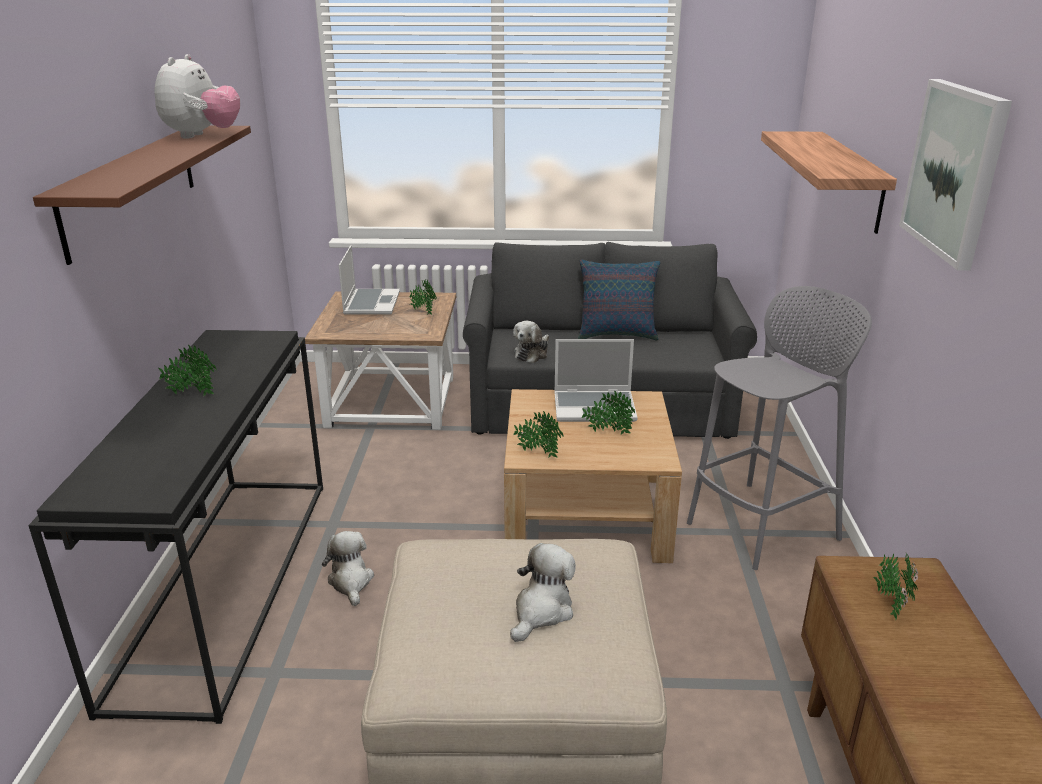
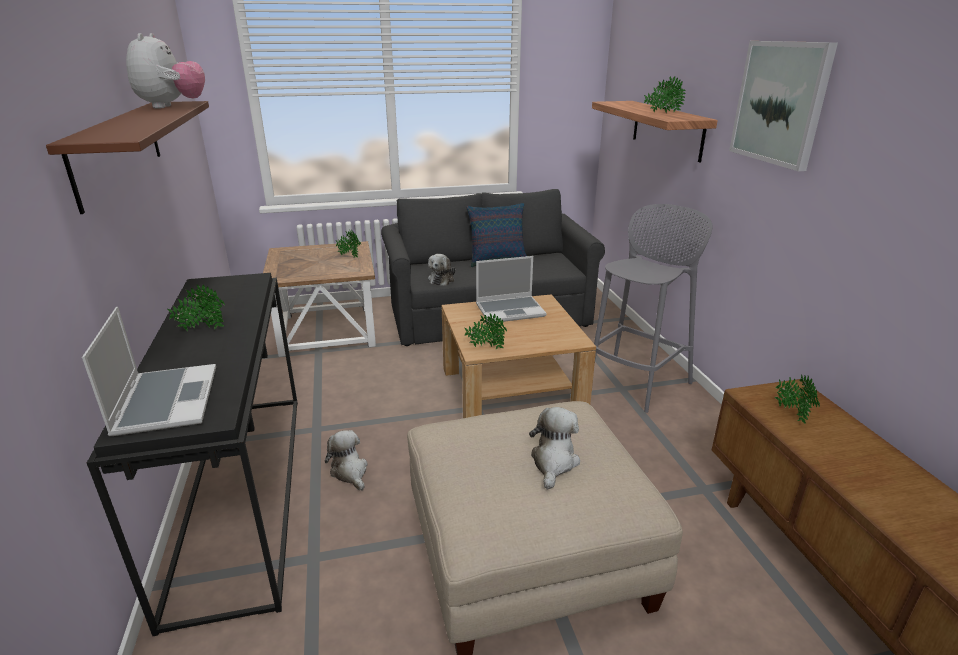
camera: 15 degrees left, 0 degrees up
laptop [339,245,400,315] -> laptop moved to [82,307,216,436]
potted plant [582,391,635,435] -> potted plant moved to [644,76,686,113]

